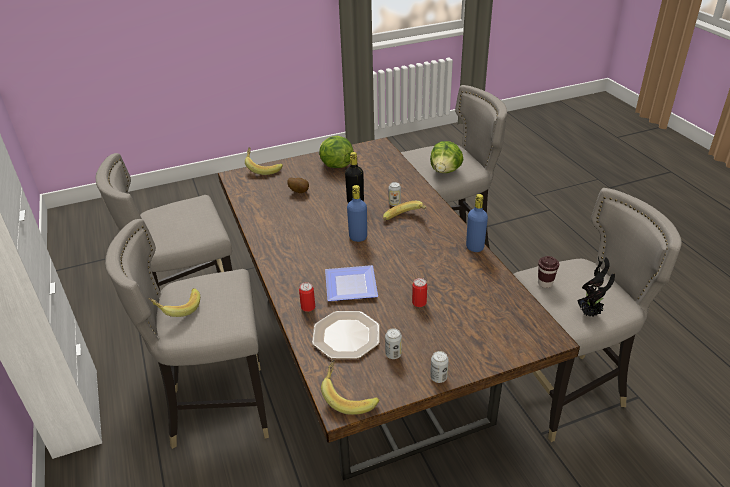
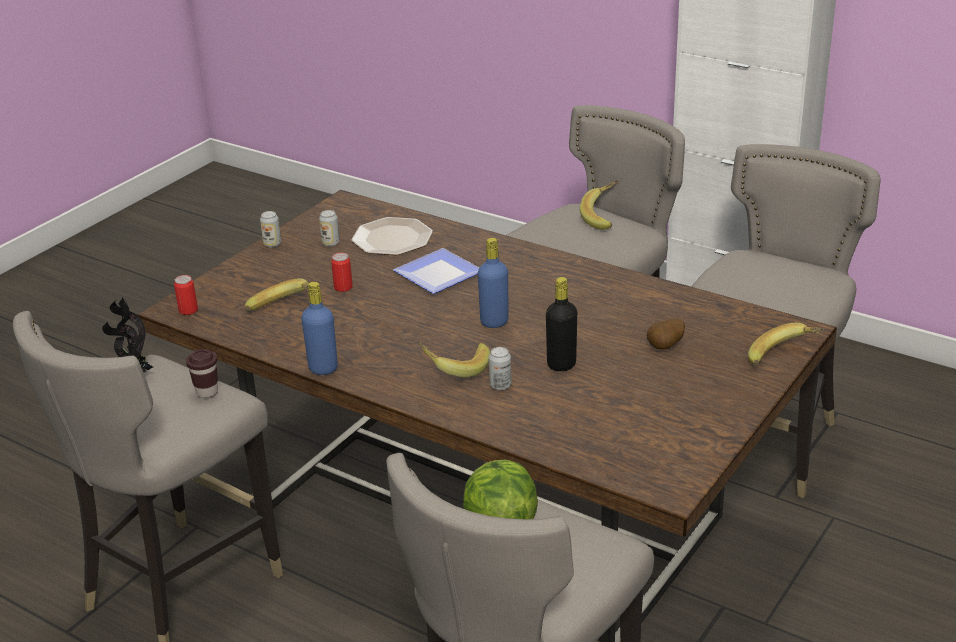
camera: 145 degrees right, 5 degrees down
can [299,282,315,312] -> can moved to [174,275,198,315]
lettuce [319,136,354,168] -> none
banana [321,359,379,415] -> banana moved to [245,279,308,311]

